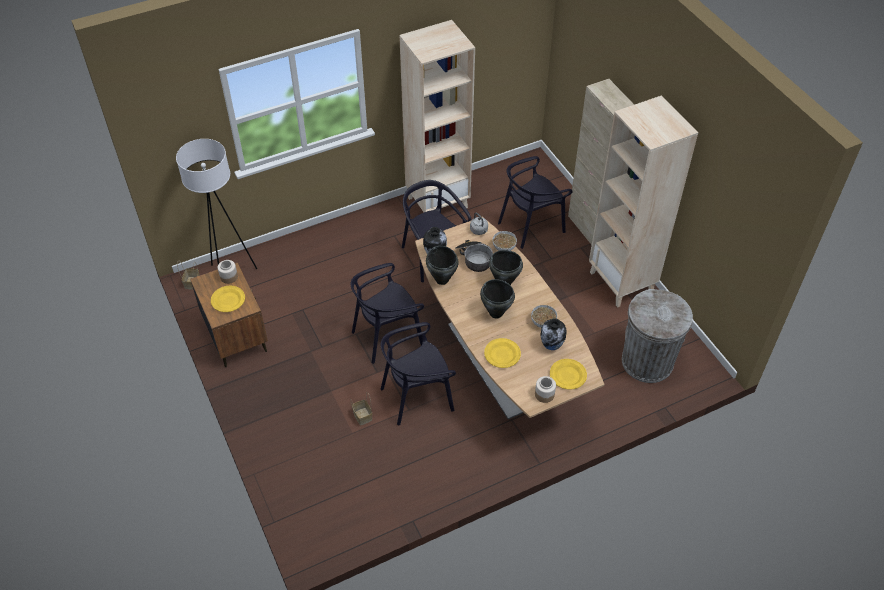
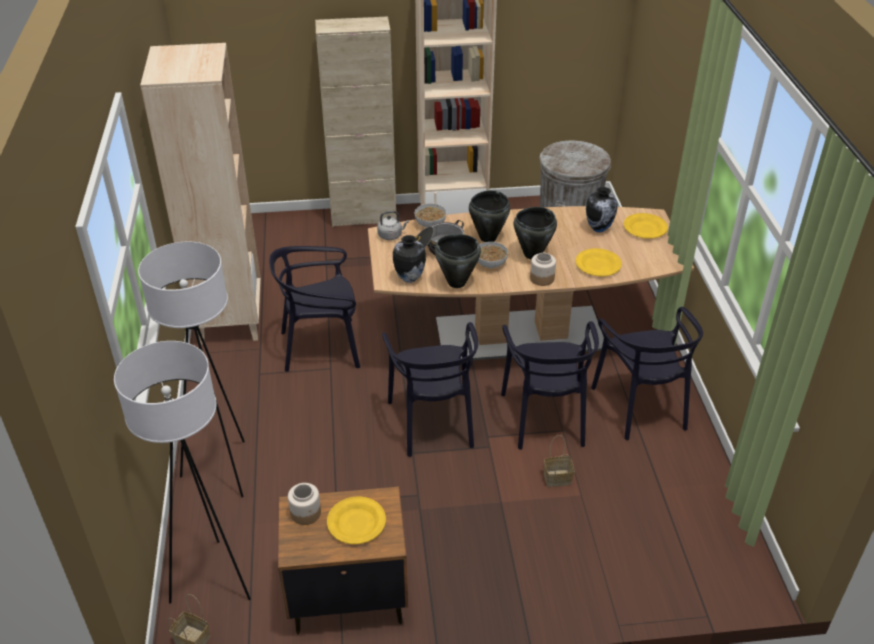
camera: 70 degrees left, 10 degrees down
black chair [498,156,573,249] -> black chair moved to [591,307,703,440]
bowl [531,305,557,328] -> bowl moved to [478,242,508,268]
jar [535,376,556,403] -> jar moved to [530,253,556,286]
none -> white floor lamp [138,241,245,497]

